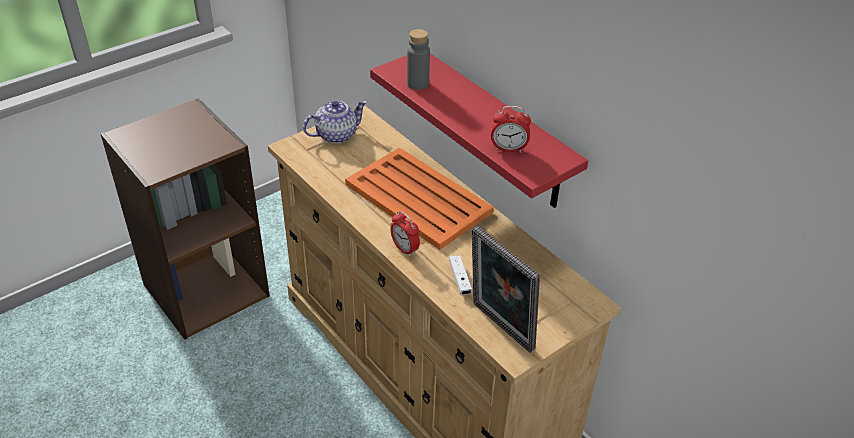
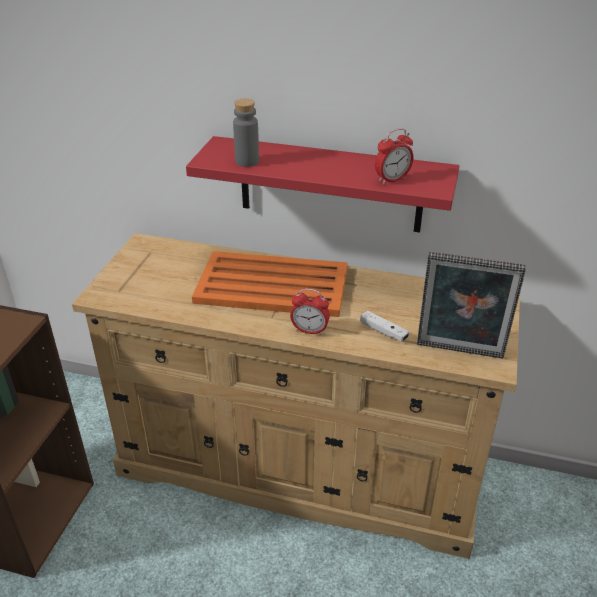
camera: 35 degrees left, 5 degrees down
teapot [303,100,367,143] -> none

